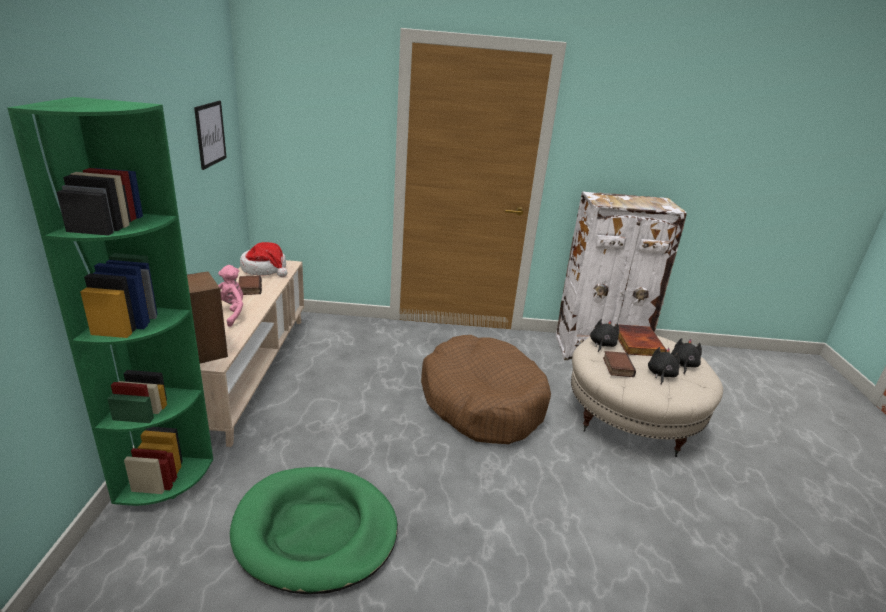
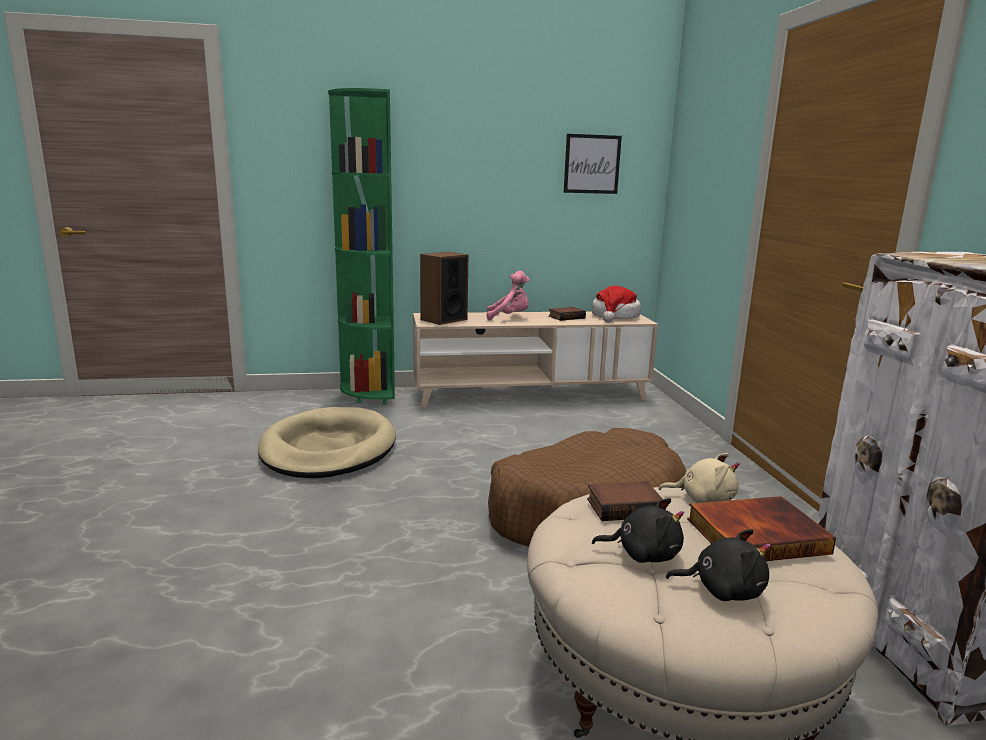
camera: 80 degrees right, 10 degrees down
green dog bed [230,467,398,594] -> beige dog bed [258,407,396,478]
black plush toy [590,319,619,352] -> beige plush toy [659,453,740,503]

